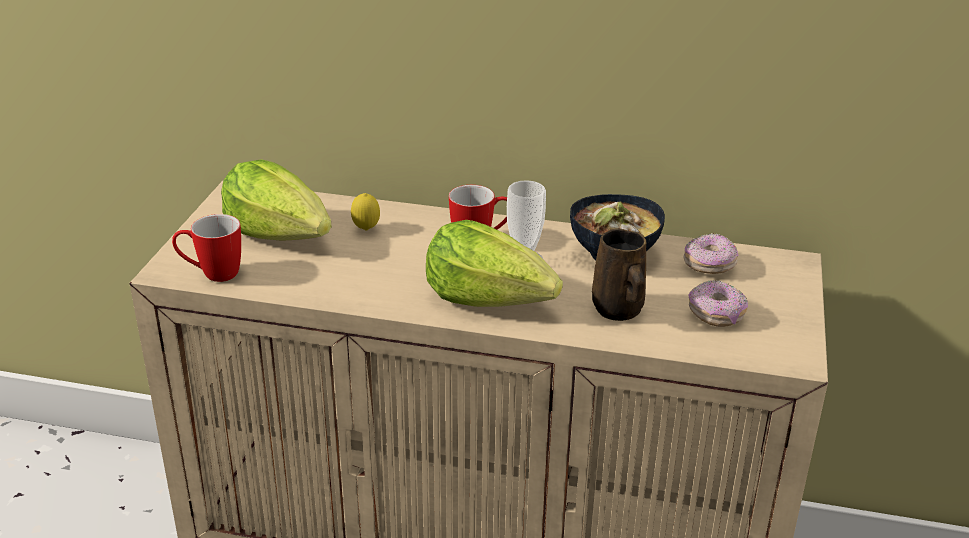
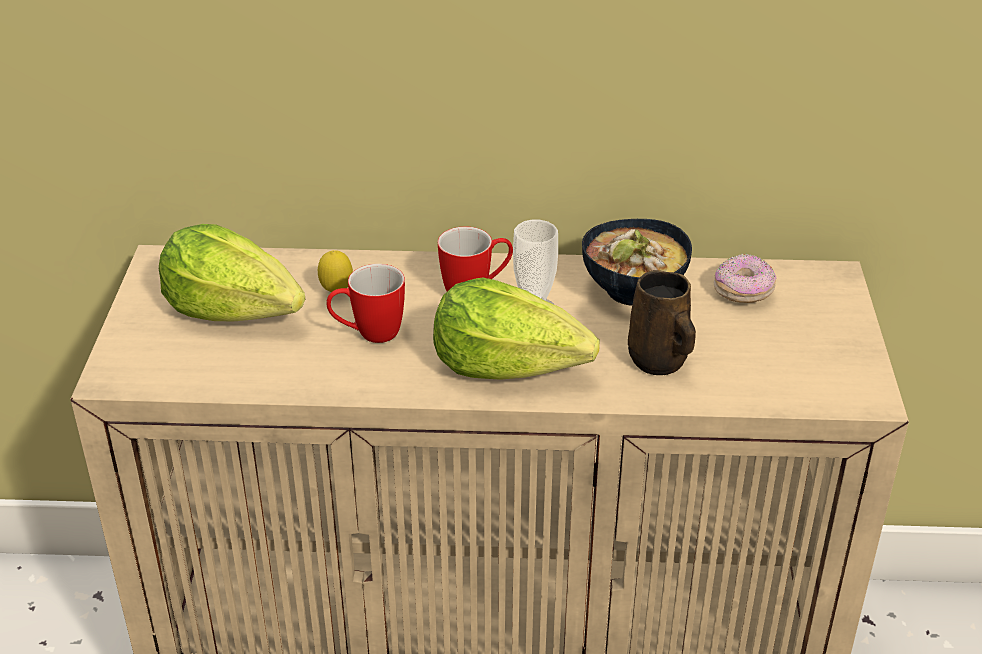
camera: 10 degrees left, 5 degrees up
mug [172,214,241,282] -> mug moved to [326,264,405,343]
donut [689,280,748,327] -> none

